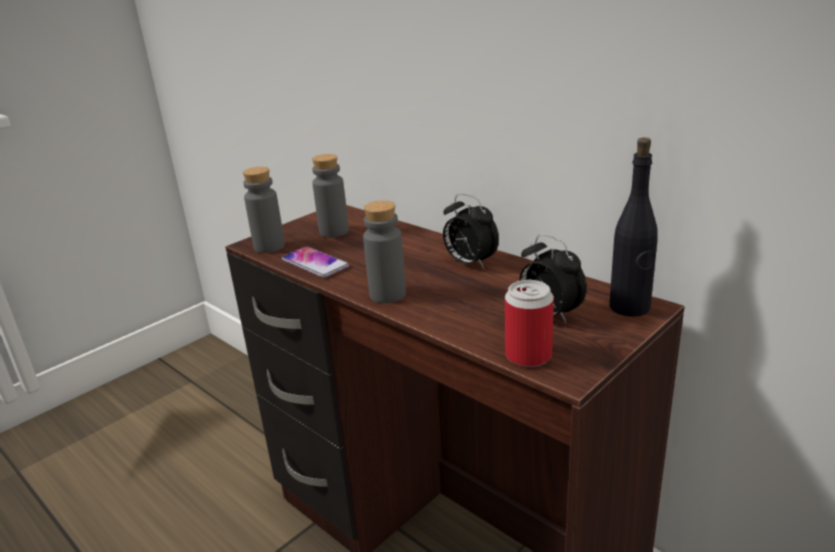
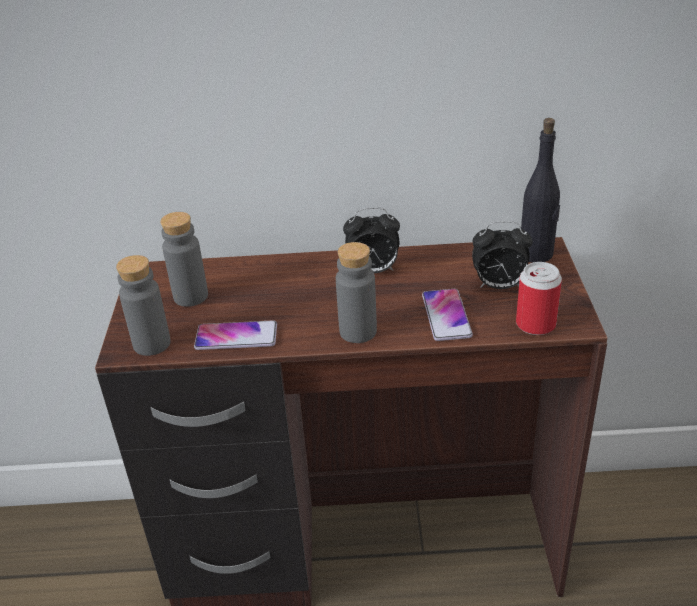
camera: 45 degrees left, 10 degrees up
none -> phone [422,289,473,341]

